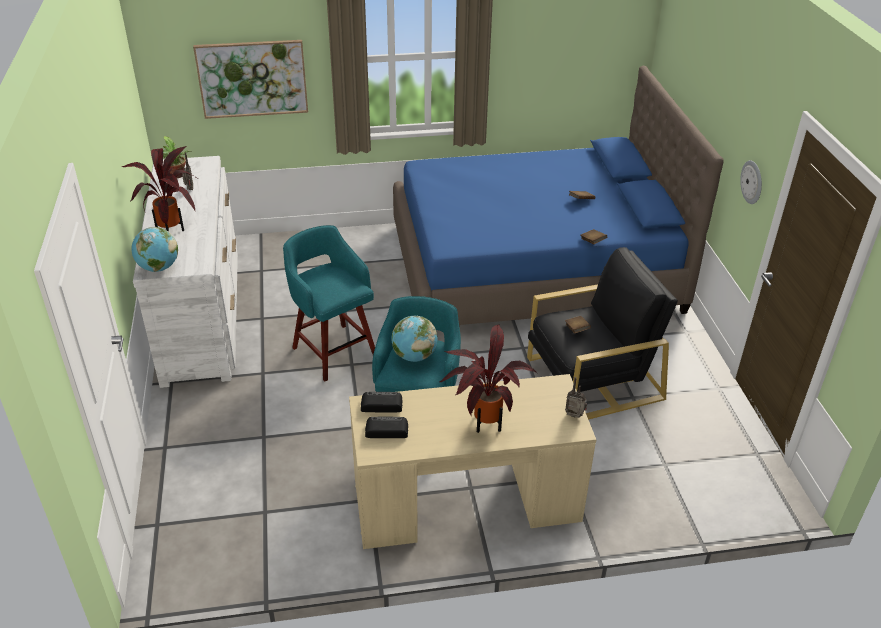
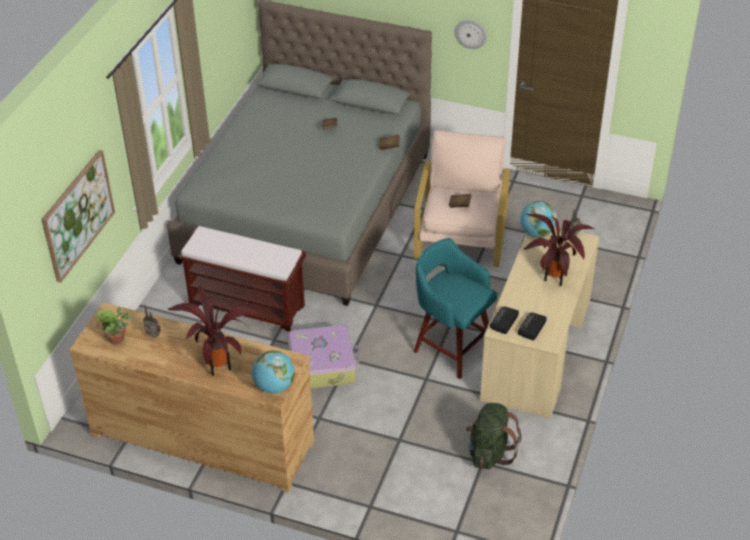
camera: 60 degrees left, 5 degrees up
white dresser [133,156,238,388] -> brown dresser [69,302,314,493]
turquoise stool [283,225,375,381] -> suitcase [287,325,359,389]
globe [391,316,438,362] -> globe moved to [520,201,557,238]
blue bed [393,66,724,325] -> grey bed [167,0,432,306]
black armchair [527,247,678,420] -> beige armchair [414,130,510,267]
none -> brown bench [178,226,306,332]
none -> green backpack [466,403,522,469]

